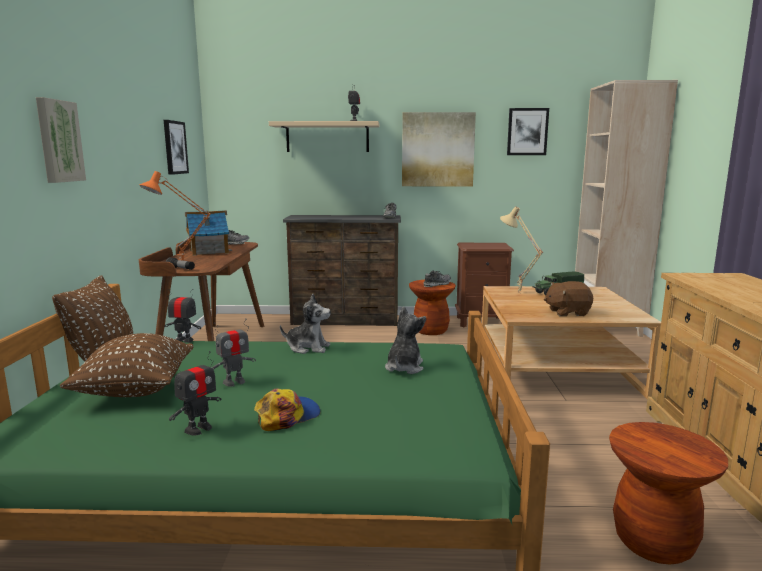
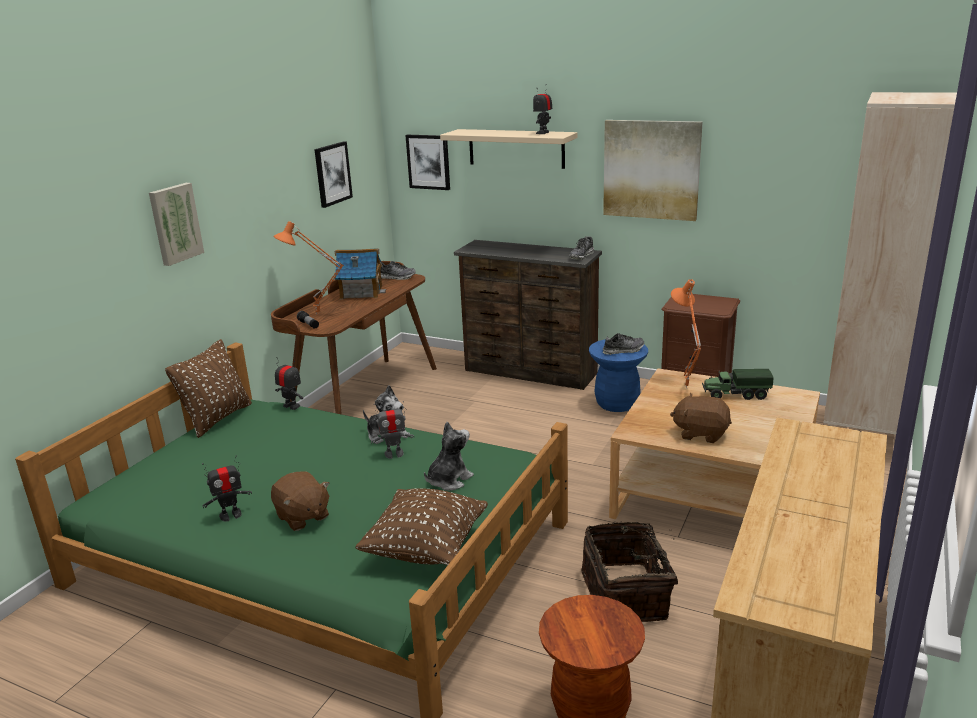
camera: 25 degrees right, 10 degrees up
brown pillow [60,333,194,397] -> brown pillow moved to [355,488,488,565]
toy robot [211,318,256,387] -> toy robot moved to [371,401,414,459]
cap [254,388,321,431] -> brown plush toy [271,471,330,531]
brown stool [409,280,456,335] -> blue stool [589,339,648,412]
beige table lamp [500,206,543,293] -> orange table lamp [671,279,701,388]
picture [507,108,549,155] -> picture moved to [405,135,450,190]
none -> basket [581,521,678,622]

